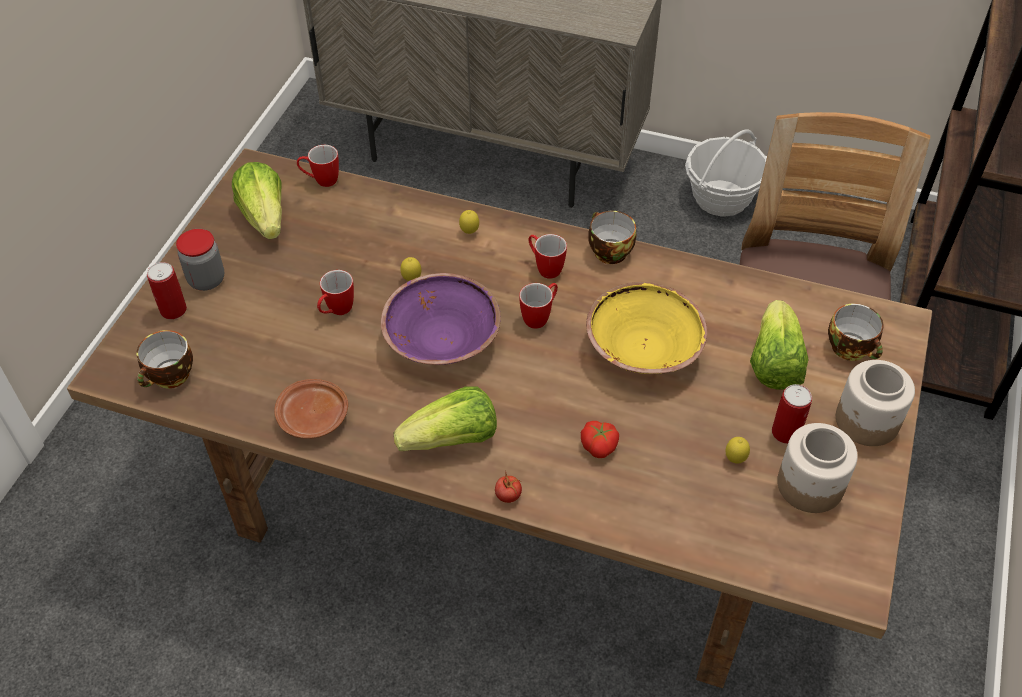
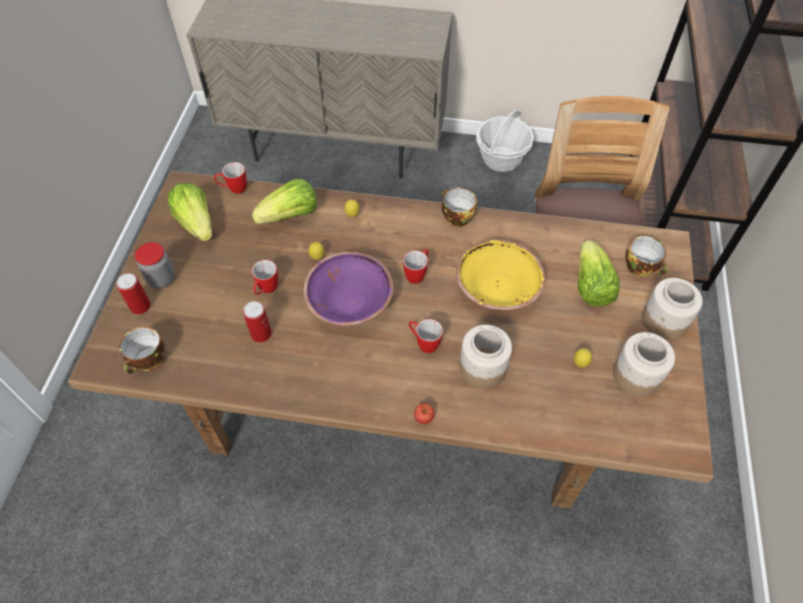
camera: 10 degrees left, 5 degrees up
brown plate [274,379,348,439] -> none
lettuce [394,386,497,451] -> lettuce moved to [252,179,317,224]
mug [529,234,567,279] -> mug moved to [409,319,443,353]
tomato [581,421,619,458] -> jar [459,325,512,389]
can [772,384,812,444] -> can moved to [243,301,272,343]

